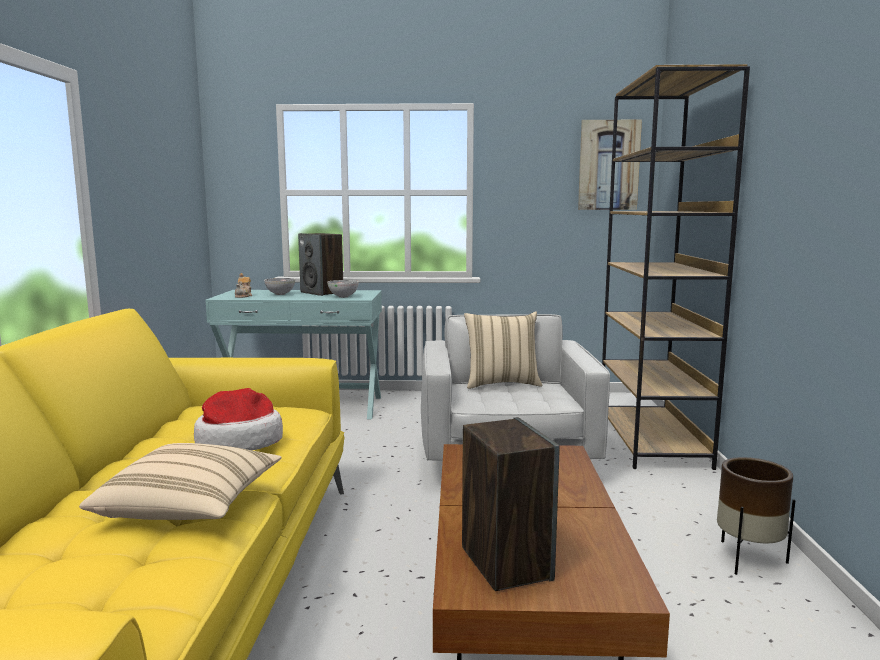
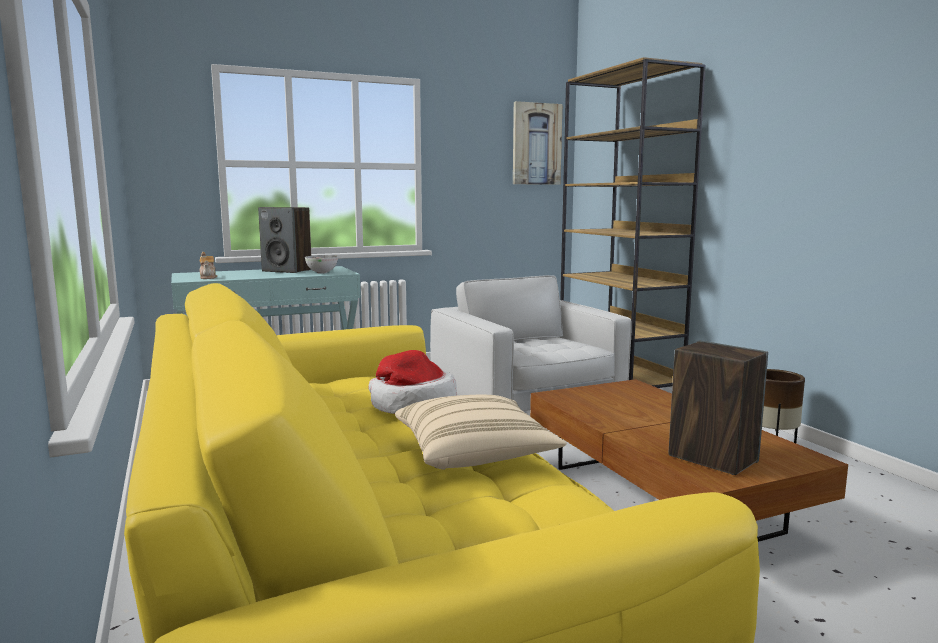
camera: 25 degrees left, 0 degrees up
bowl [264,278,295,295] -> none
beige pillow [464,312,543,389] -> none

